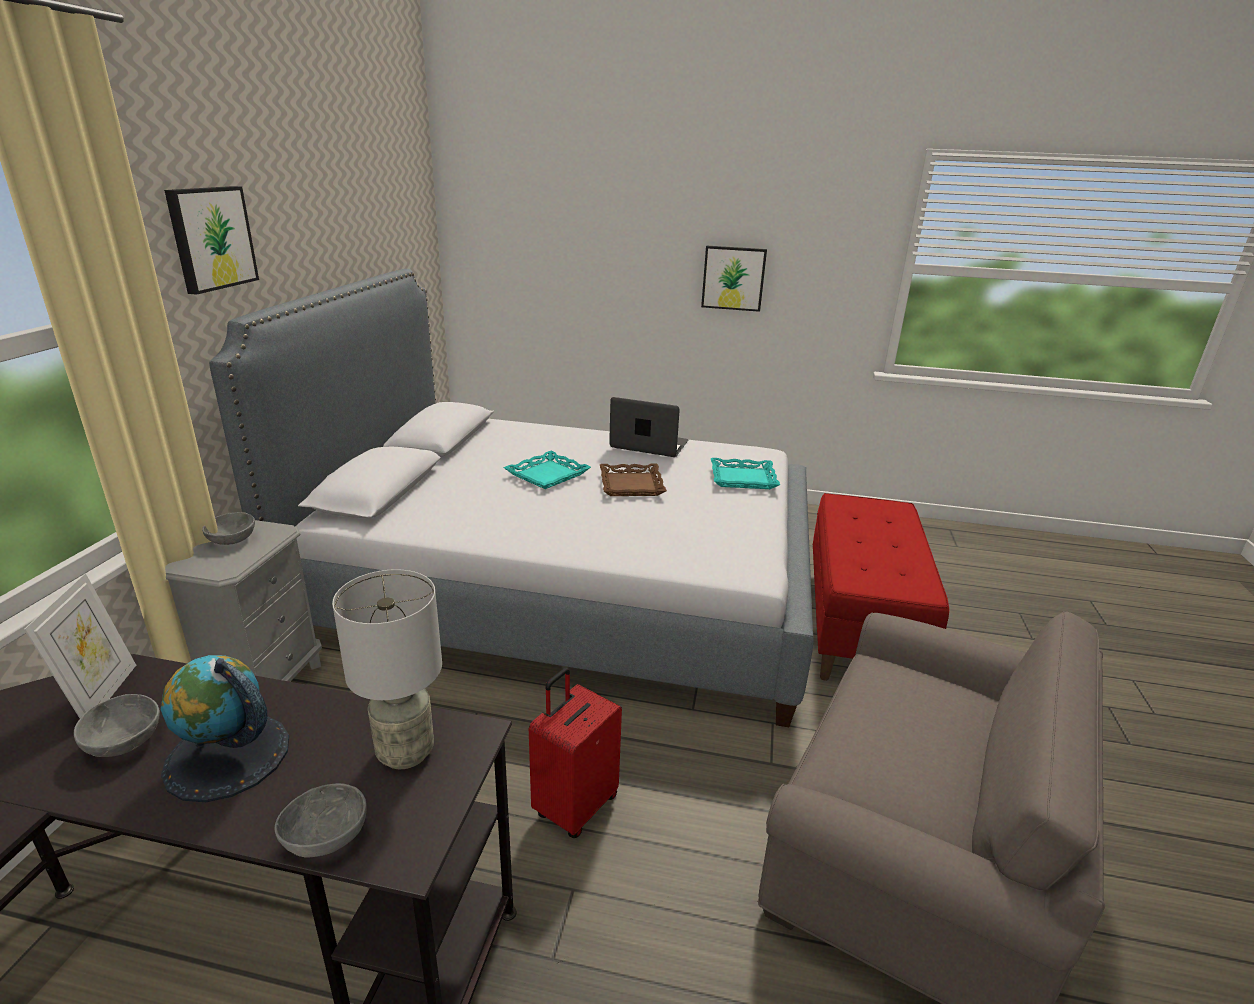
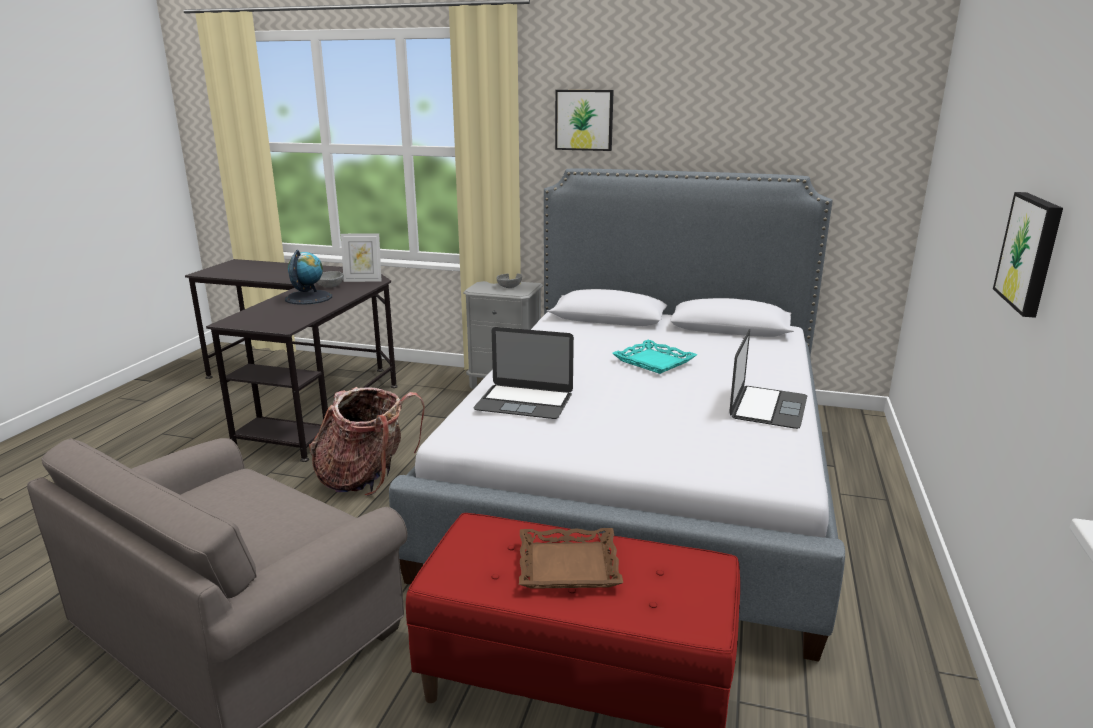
camera: 95 degrees right, 5 degrees down
grey bowl [274,783,367,858] -> none
grey table lamp [332,569,442,769] -> none
red suitcase [529,668,622,838] -> backpack [309,387,425,496]
brown tray [600,463,667,496] -> brown tray moved to [519,528,623,589]
turquoise tray [711,458,780,489] -> none
none -> laptop [474,327,574,419]

